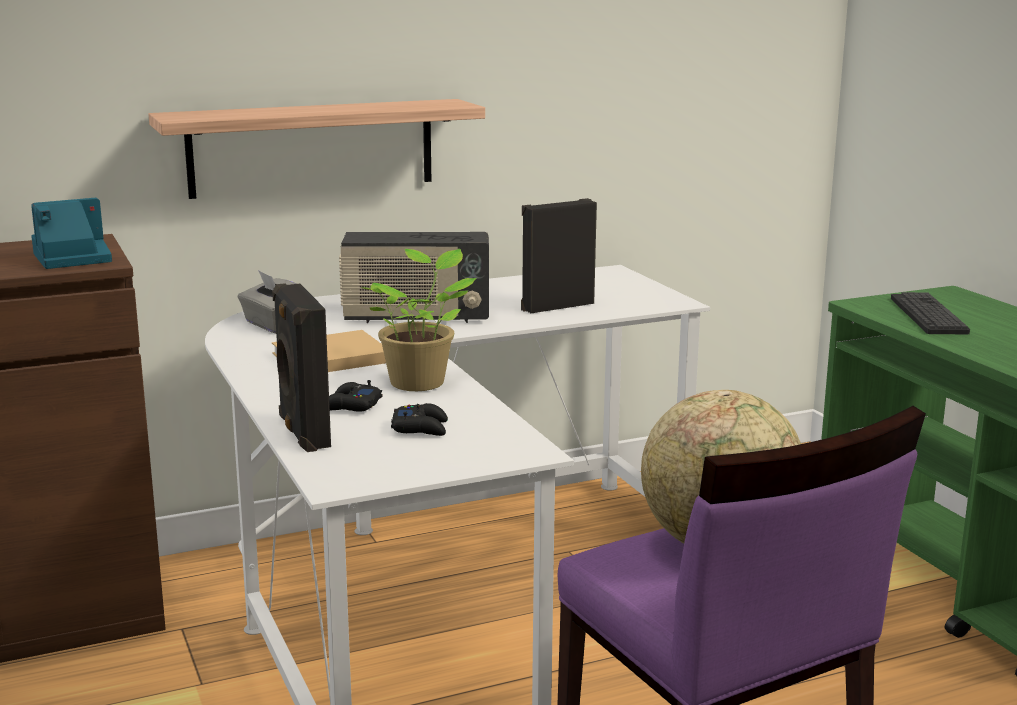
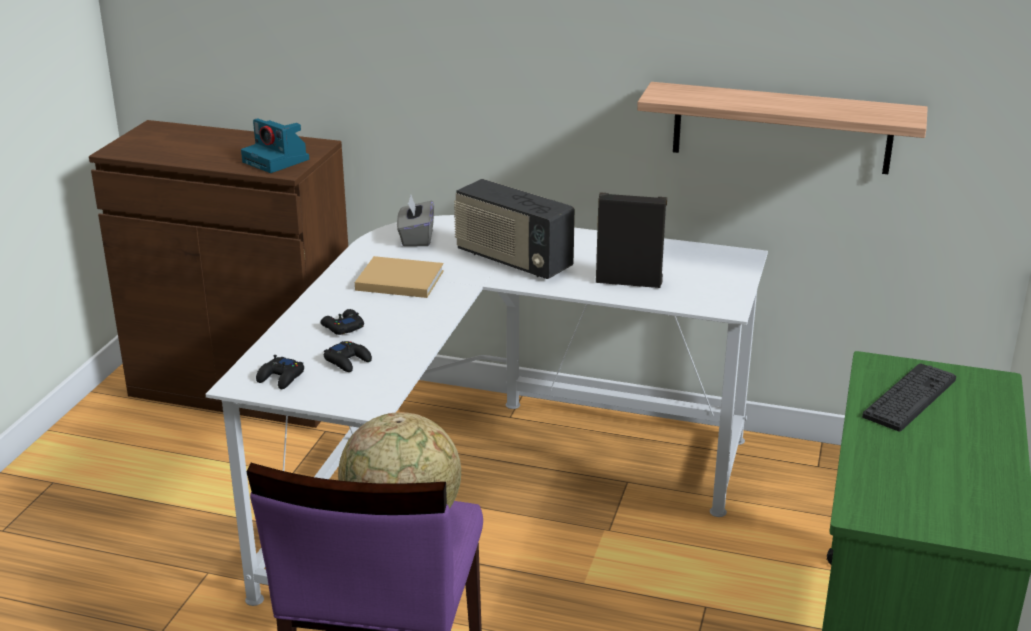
camera: 40 degrees right, 10 degrees up
camera [31,198,112,269] -> camera turned 150 degrees counterclockwise [241,118,309,173]
shelf [148,99,485,199] -> shelf moved to [637,82,928,174]
black speaker [272,283,331,452] -> none
potted plant [363,249,476,391] -> none
none -> black game controller [256,355,304,389]

